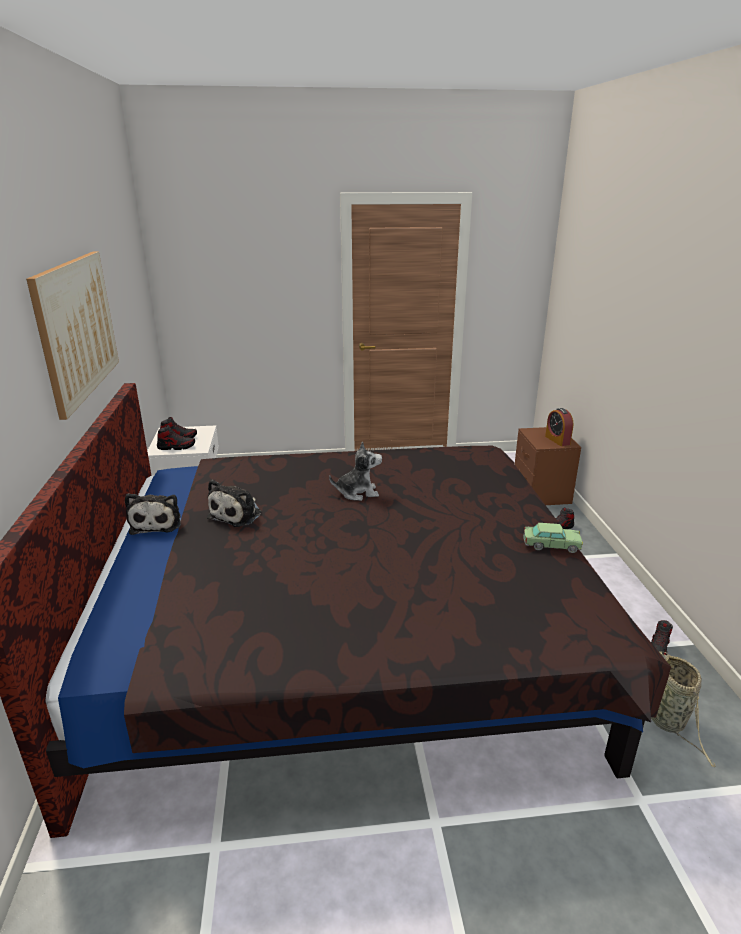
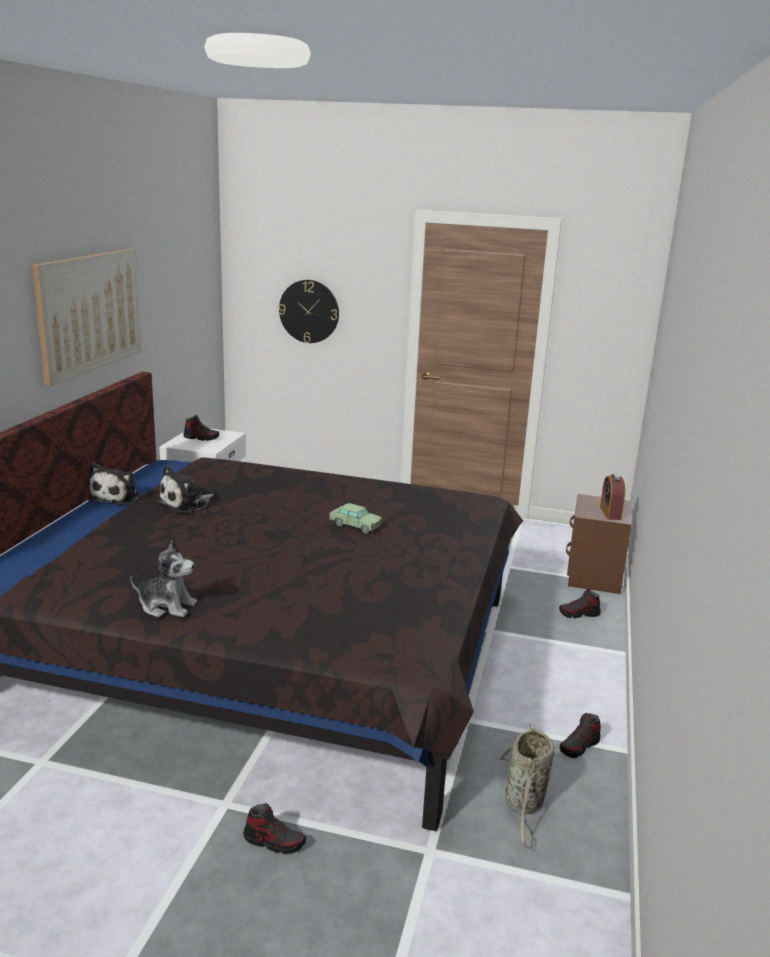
camera: 20 degrees right, 5 degrees down
shoe [157,425,195,450] -> shoe moved to [243,803,306,854]
plush toy [329,441,382,501] -> plush toy moved to [130,540,197,617]
toy car [523,523,583,553] -> toy car moved to [329,503,382,533]
none -> wall clock [279,280,339,343]

